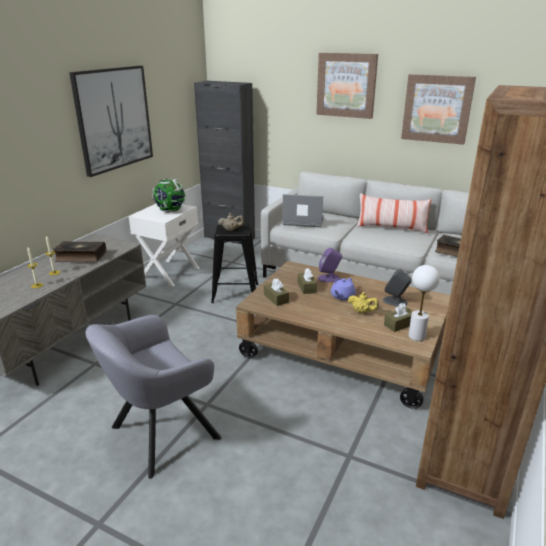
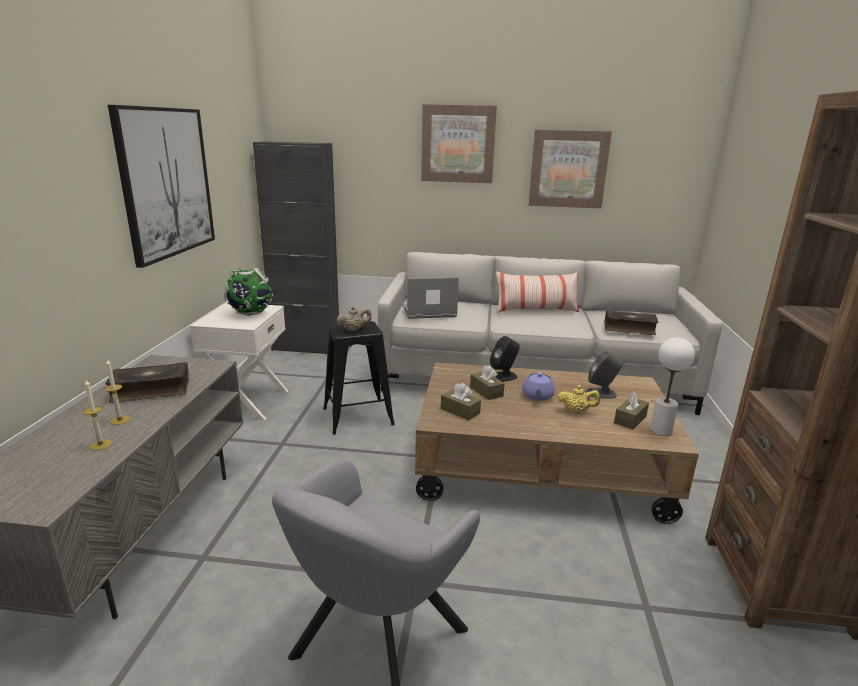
camera: 20 degrees left, 5 degrees down
purple speaker [318,248,342,282] -> black speaker [490,336,520,382]

